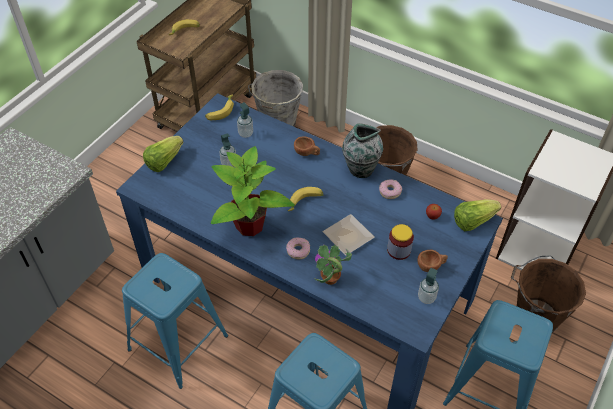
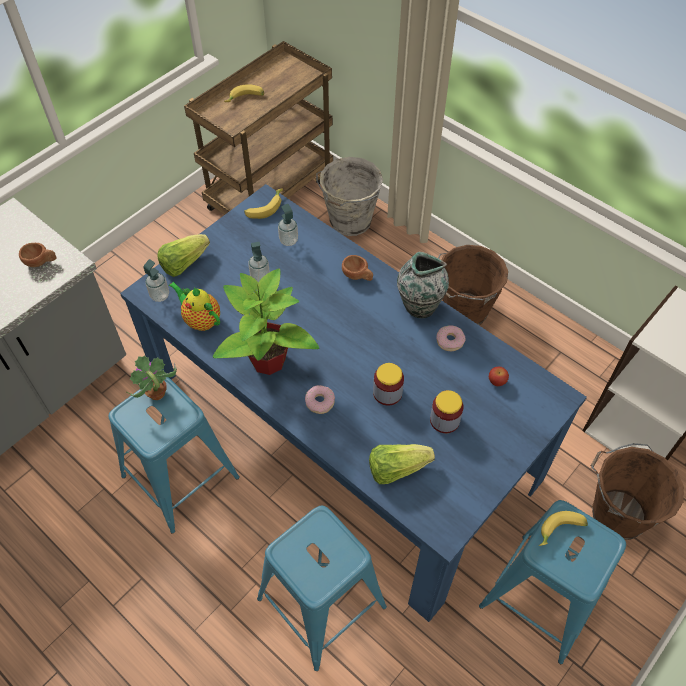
camera: 10 degrees right, 5 degrees up
banana [288,187,323,211] -> banana moved to [538,511,588,546]
potted plant [313,245,352,285] -> potted plant moved to [127,355,177,400]
plate [323,214,374,255] -> jar [373,363,404,405]
brown cup [417,250,448,272] -> brown cup moved to [19,243,57,267]
soap dispenser [418,268,439,304] -> soap dispenser moved to [143,259,169,302]
lettuce [454,199,501,231] -> lettuce moved to [369,444,435,484]
none -> teapot [169,282,220,331]

